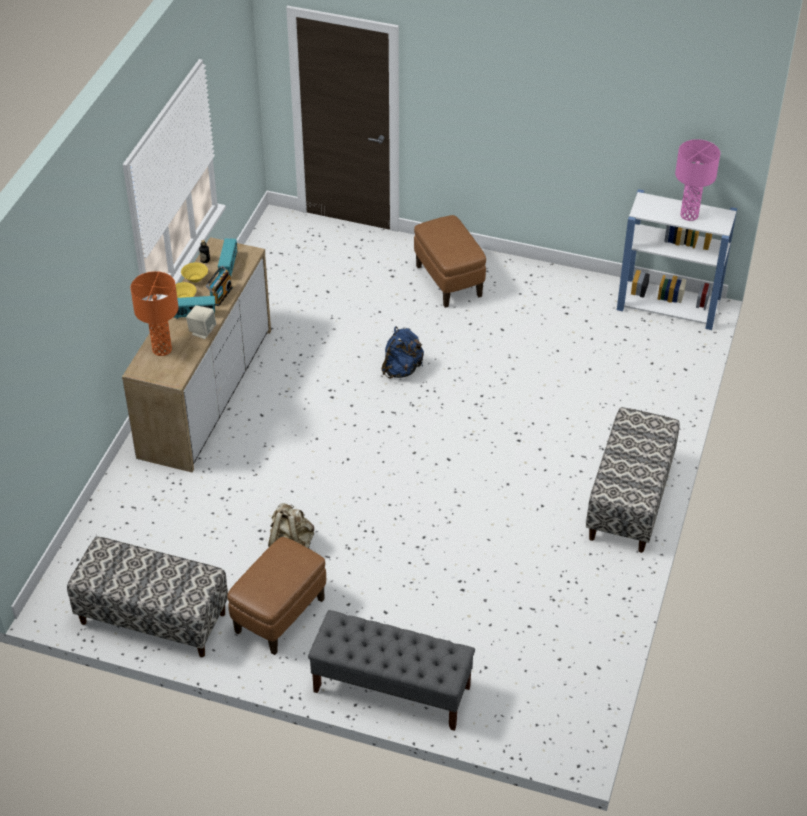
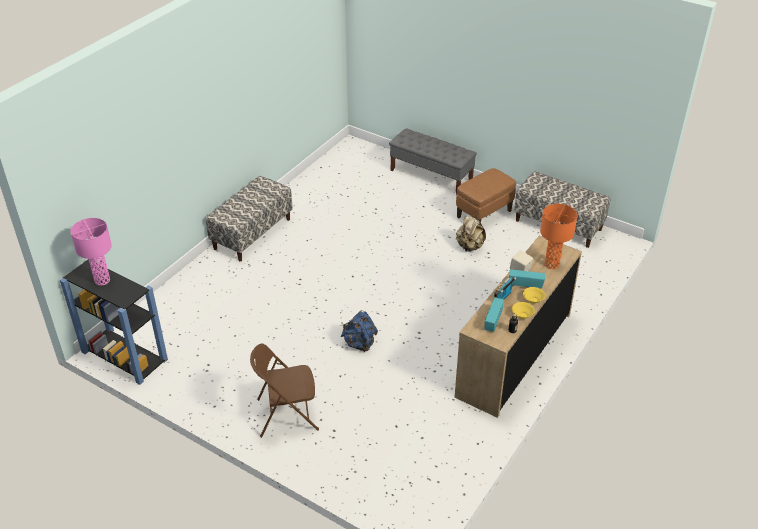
camera: 165 degrees left, 5 degrees down
brown ottoman [414,215,486,308] -> brown chair [250,344,319,438]
white bookcase [617,189,737,330] -> black bookcase [60,259,168,385]

